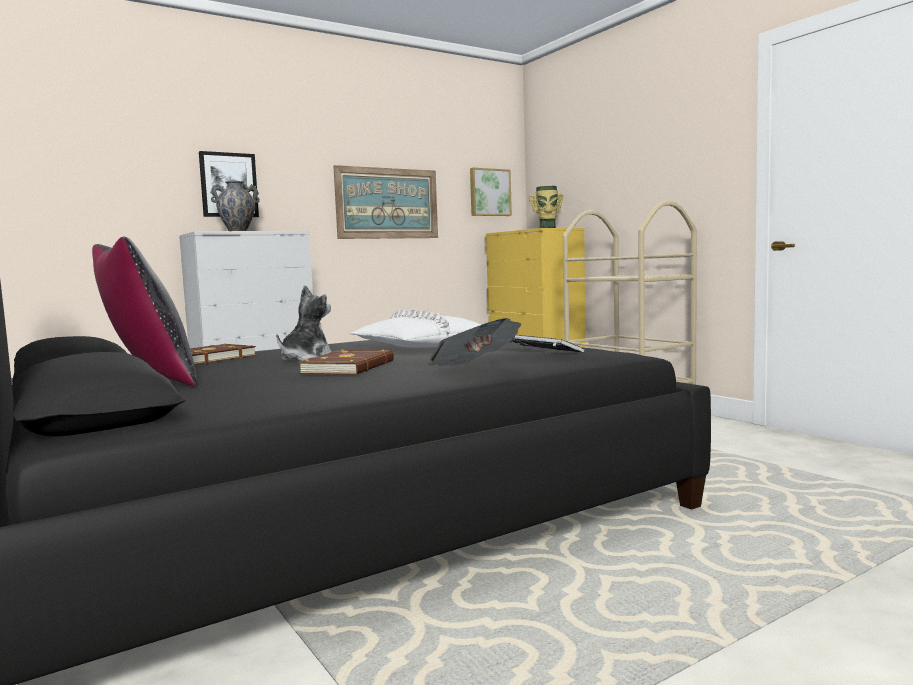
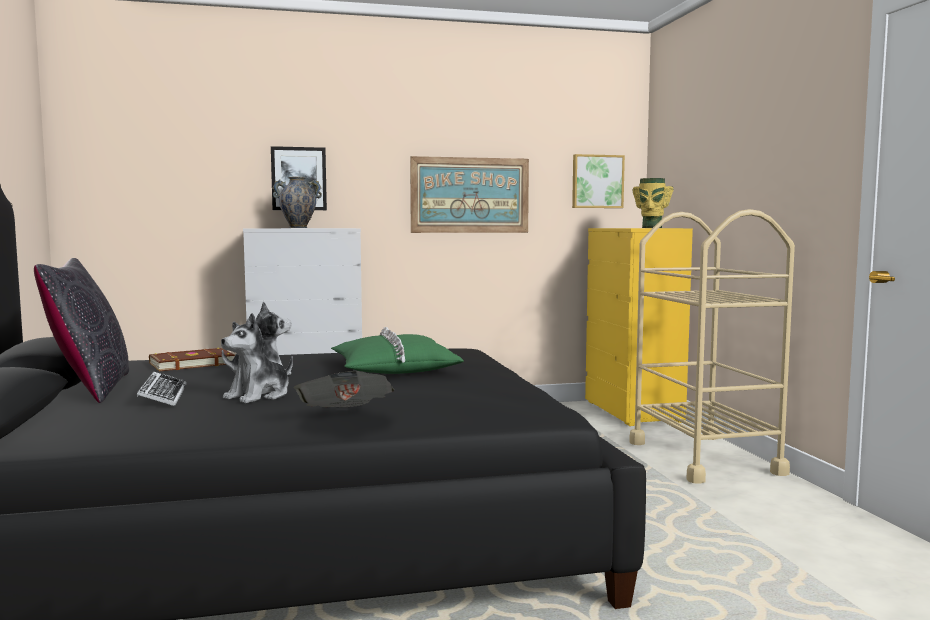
camera: 20 degrees right, 0 degrees up
brown book [298,349,394,375] -> plush toy [221,313,293,403]
white pillow [350,309,482,348] -> green pillow [331,327,464,374]
keyboard [512,335,584,353] -> keyboard moved to [137,371,186,406]

